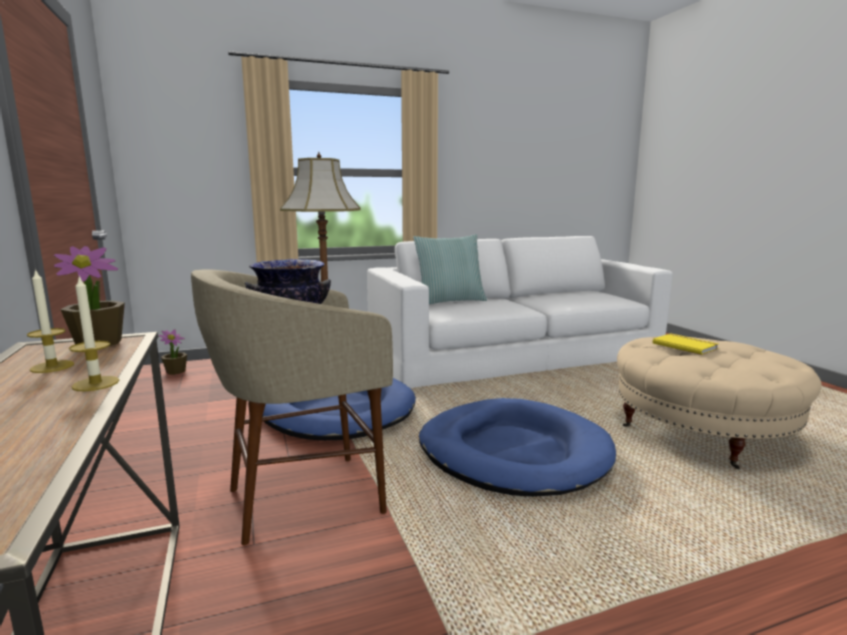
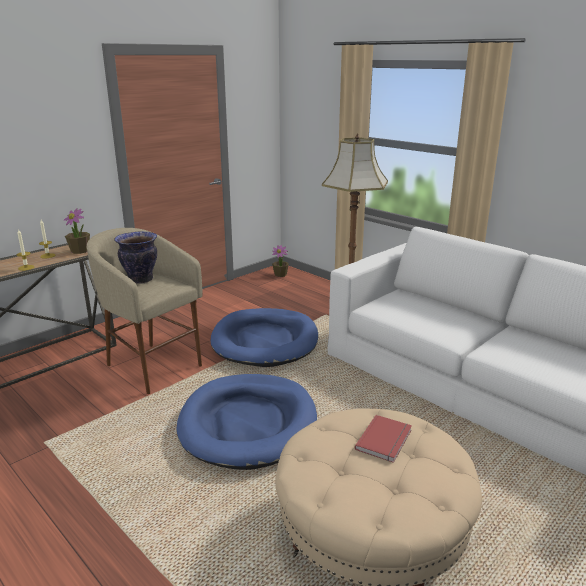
camera: 65 degrees right, 10 degrees up
pillow [413,234,487,304] -> none
yellow book [653,333,718,355] -> red book [355,415,412,463]

